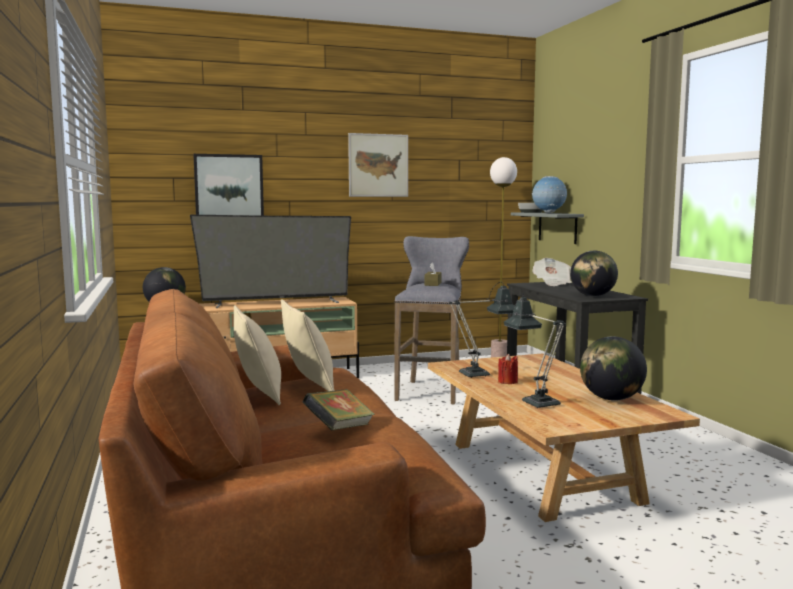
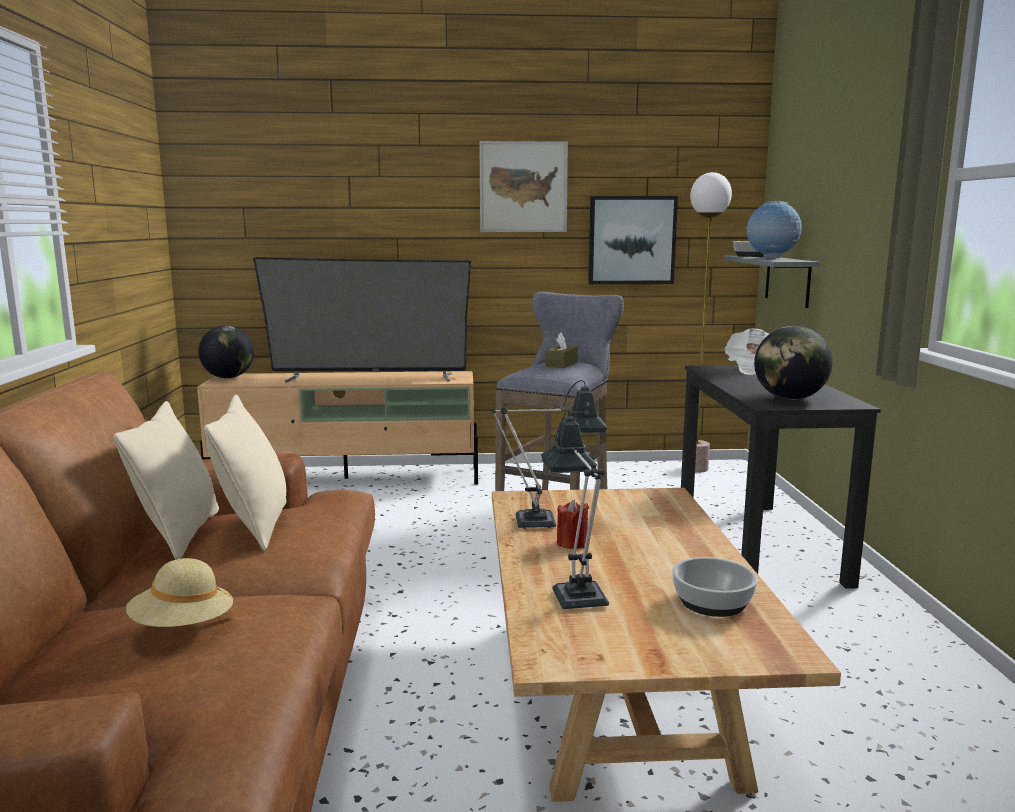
camera: 15 degrees right, 5 degrees up
picture [193,154,264,216] -> picture moved to [588,196,678,284]
book [303,389,375,430] -> beige hat [126,558,235,627]
globe [580,336,647,401] -> bowl [672,557,757,617]

